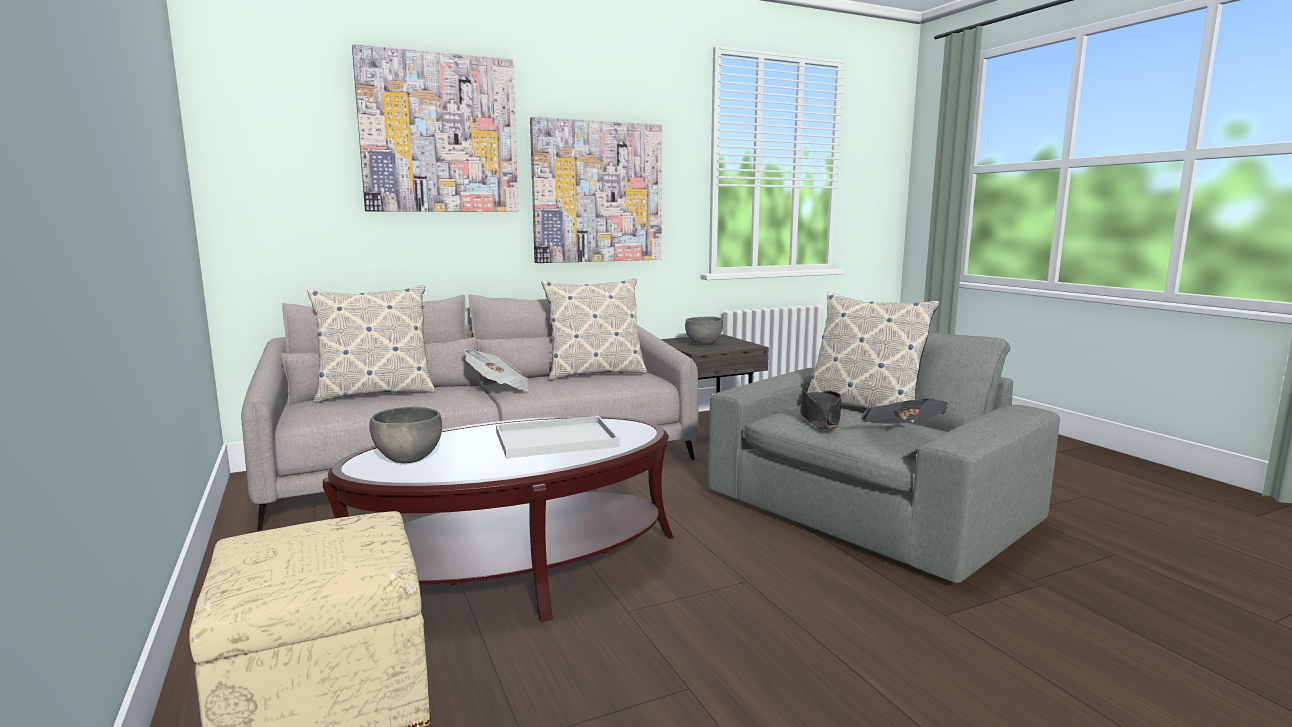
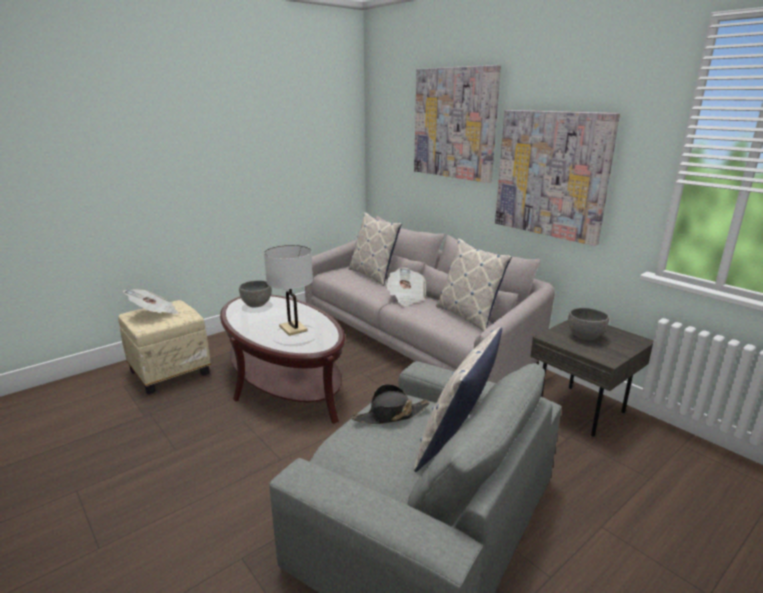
camera: 75 degrees right, 10 degrees up
white tray [496,416,620,458] -> white table lamp [264,245,313,336]
newspaper [861,398,949,423] -> newspaper moved to [123,289,179,314]

